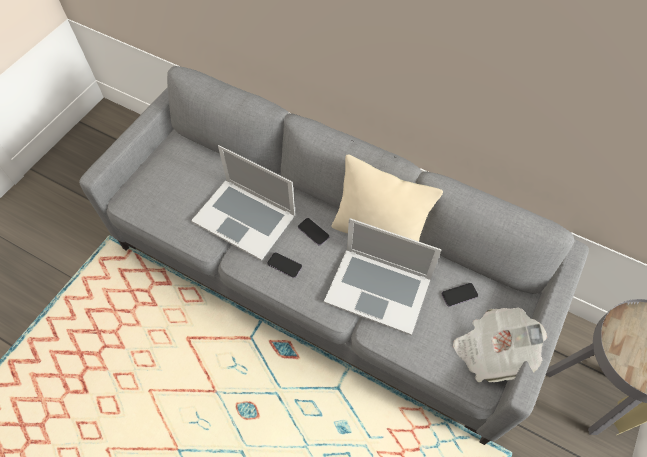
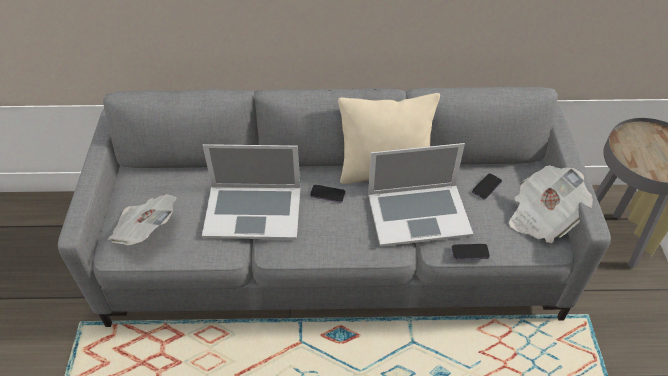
camera: 30 degrees left, 10 degrees down
phone [267,252,302,278] -> phone moved to [452,244,490,260]
none -> newspaper [108,194,177,245]

